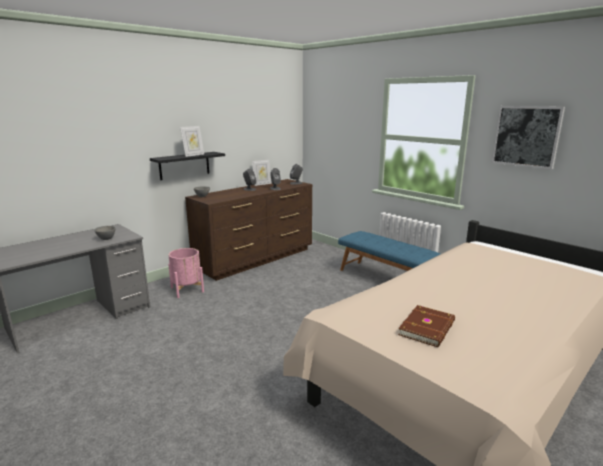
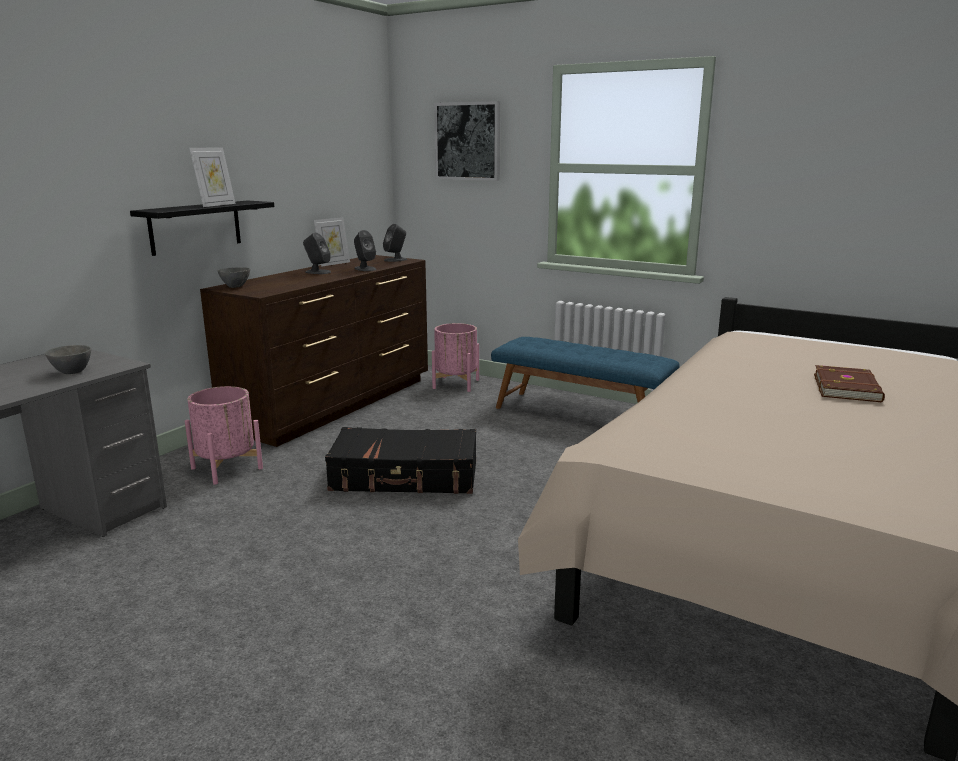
camera: 15 degrees left, 0 degrees up
brown book [398,305,455,347] -> brown book moved to [814,365,885,402]
picture [492,106,565,169] -> picture moved to [434,101,500,181]
none -> black suitcase [325,427,476,494]
none -> pink planter [432,323,479,392]

